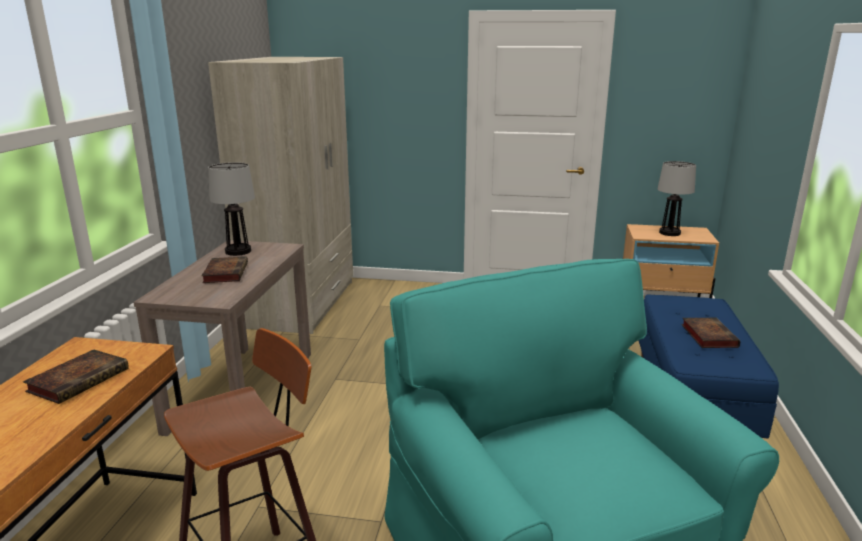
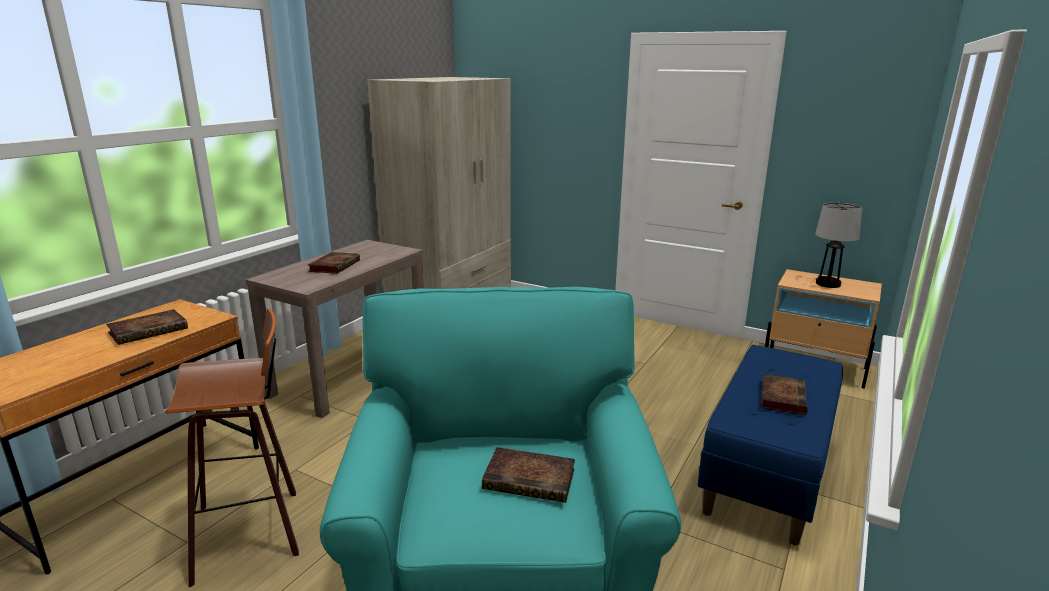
camera: 20 degrees right, 0 degrees up
table lamp [208,162,255,256] -> none
none -> book [482,447,575,503]

